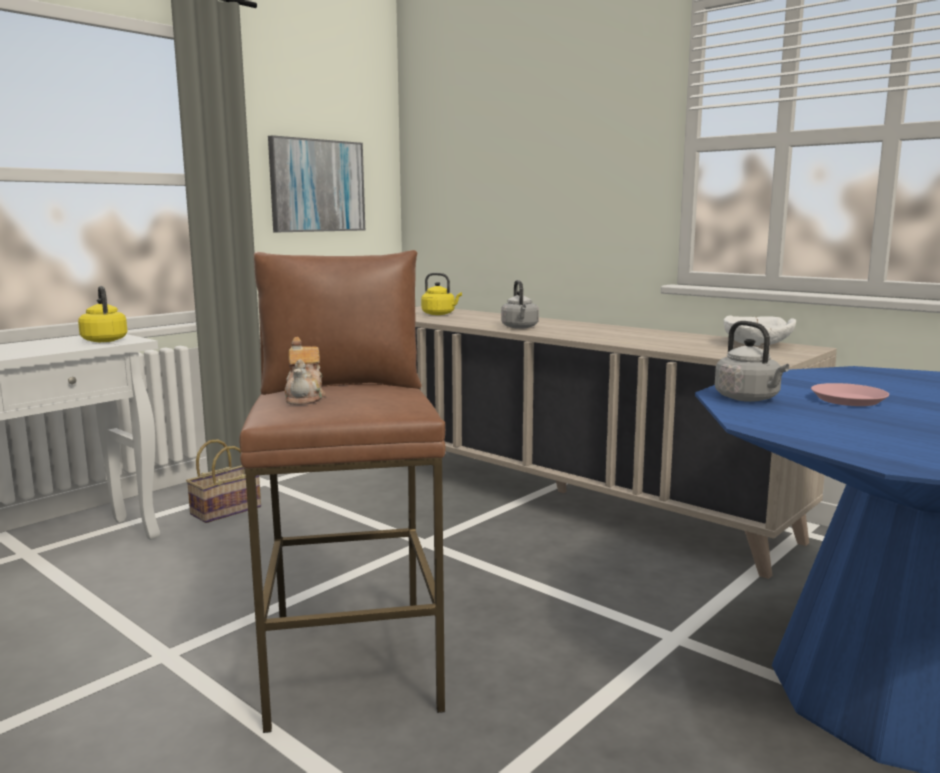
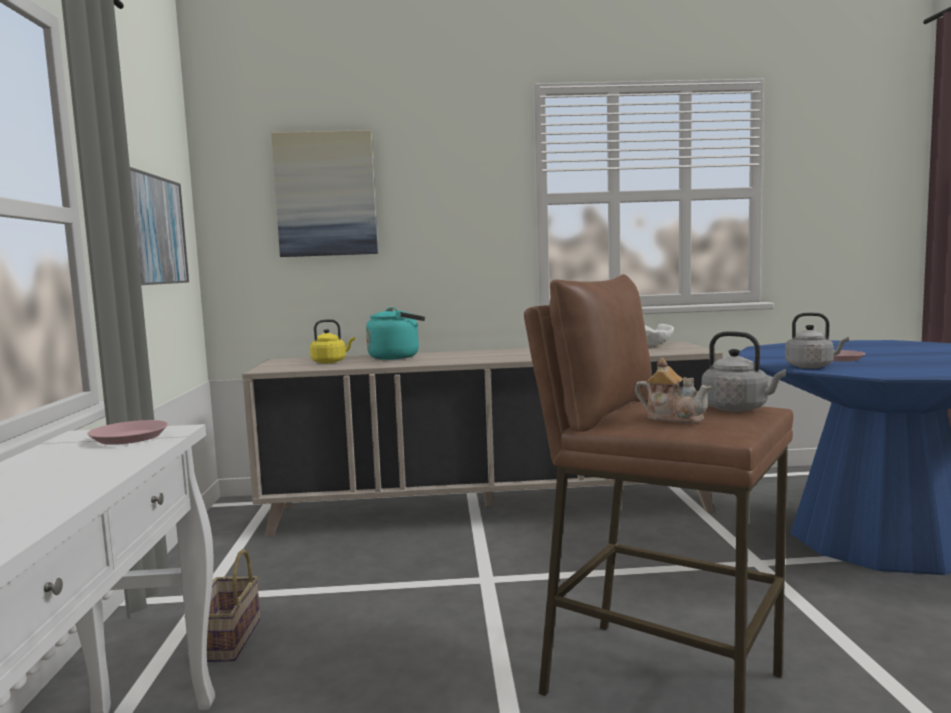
camera: 45 degrees left, 5 degrees down
yellow kettle [78,286,127,342] -> pink plate [87,420,168,445]
grey kettle [501,280,539,329] -> grey kettle moved to [701,331,786,412]
none -> picture [271,130,378,257]
none -> turquoise kettle [366,307,425,360]

